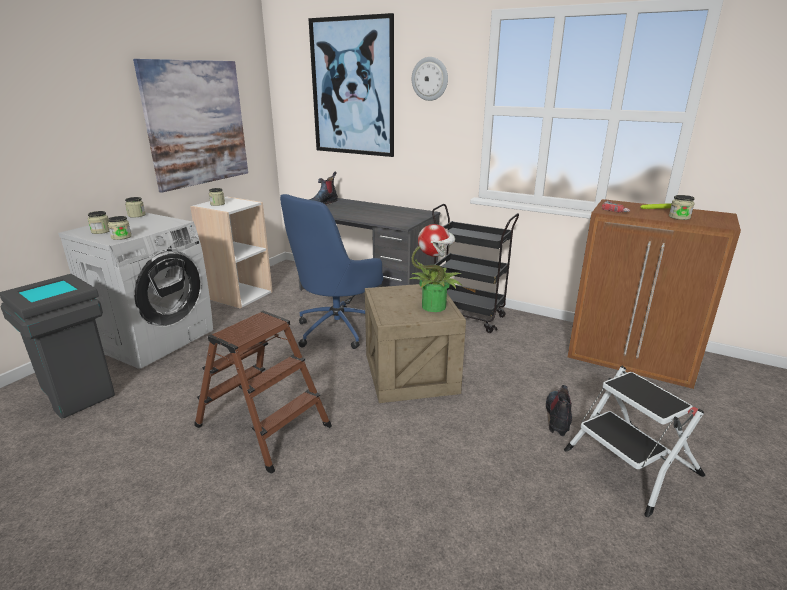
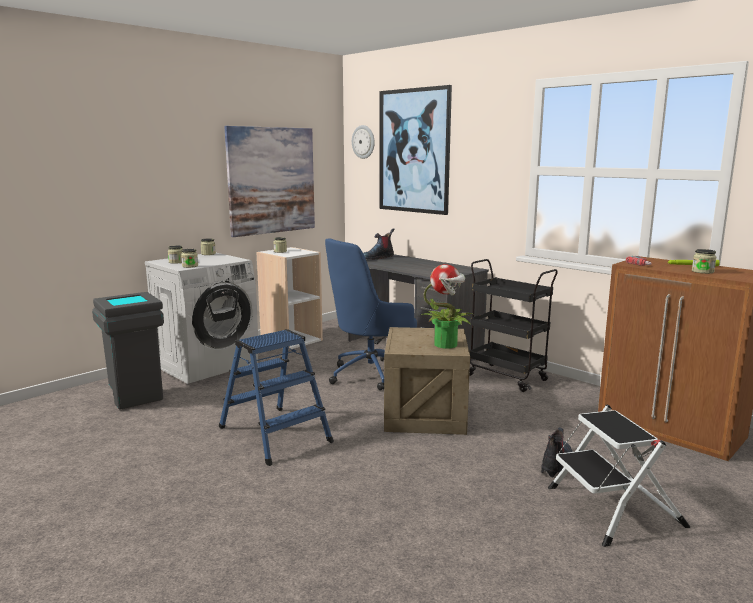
camera: 15 degrees right, 10 degrees down
brown step ladder [194,311,332,474] -> blue step ladder [219,329,334,466]
wall clock [412,57,448,101] -> wall clock moved to [352,125,375,159]

